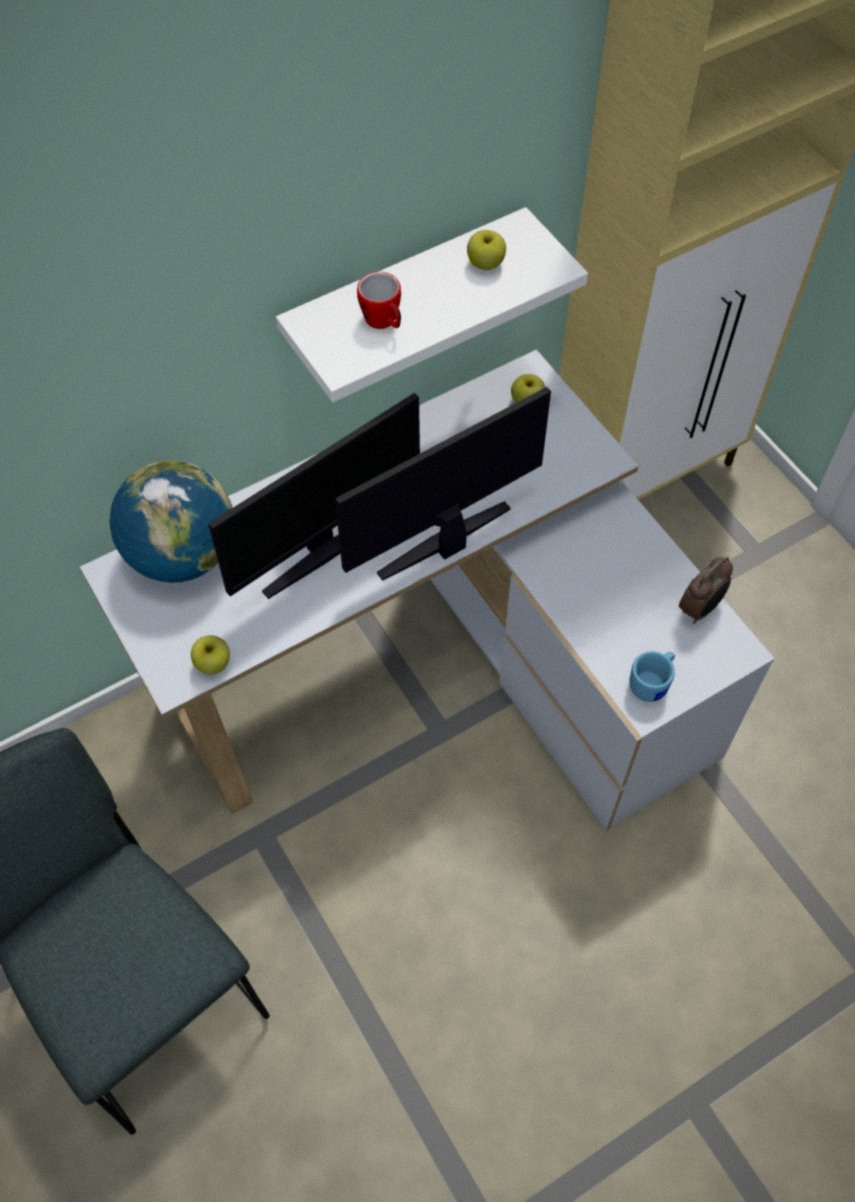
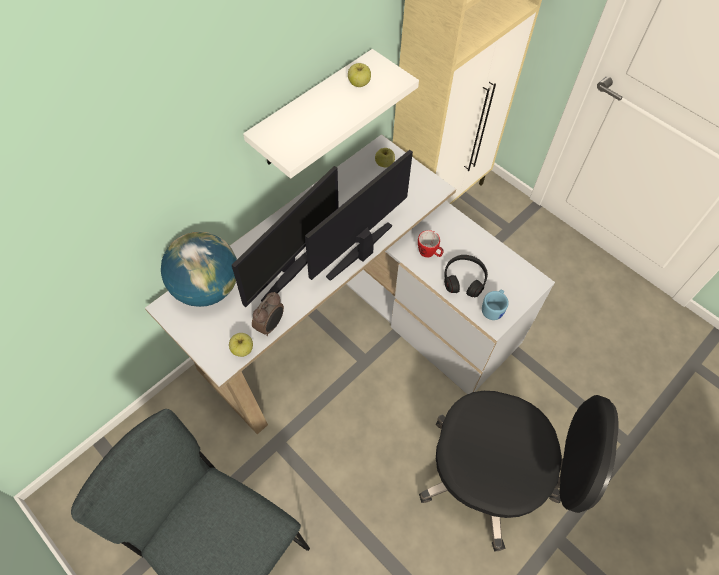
camera: 15 degrees left, 0 degrees up
mug [357,272,401,329] -> mug moved to [418,230,444,258]
alarm clock [679,557,733,624] -> alarm clock moved to [252,292,284,336]
none -> black office chair [419,391,619,552]
none -> black headphones [444,255,488,297]

